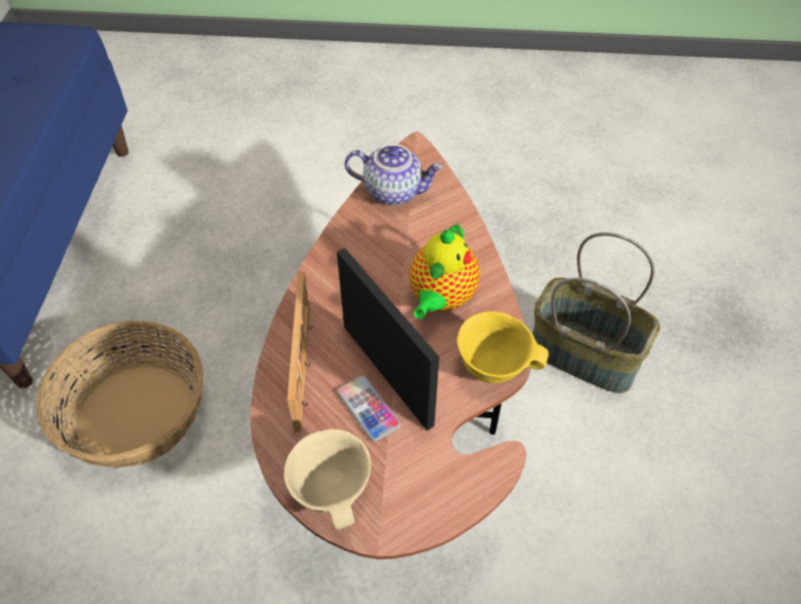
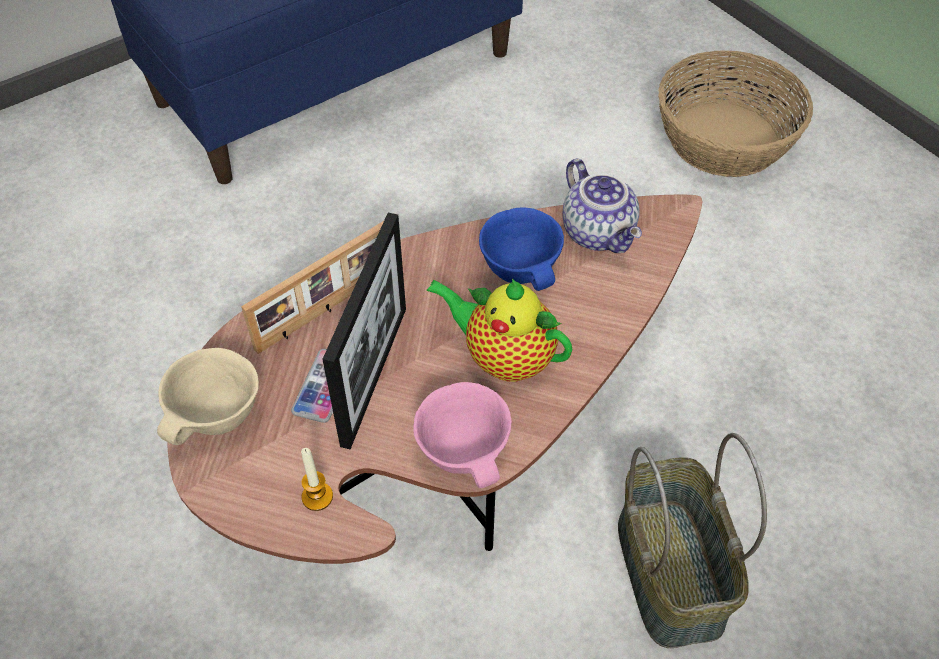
camera: 50 degrees right, 0 degrees up
basket [36,321,203,468] -> basket moved to [658,50,813,177]
teapot [409,222,480,319] -> teapot turned 45 degrees clockwise [426,279,572,382]
yellow bowl [457,311,549,383] -> pink bowl [413,382,511,488]
none -> candle [301,448,333,511]
none -> blue bowl [479,207,564,291]

